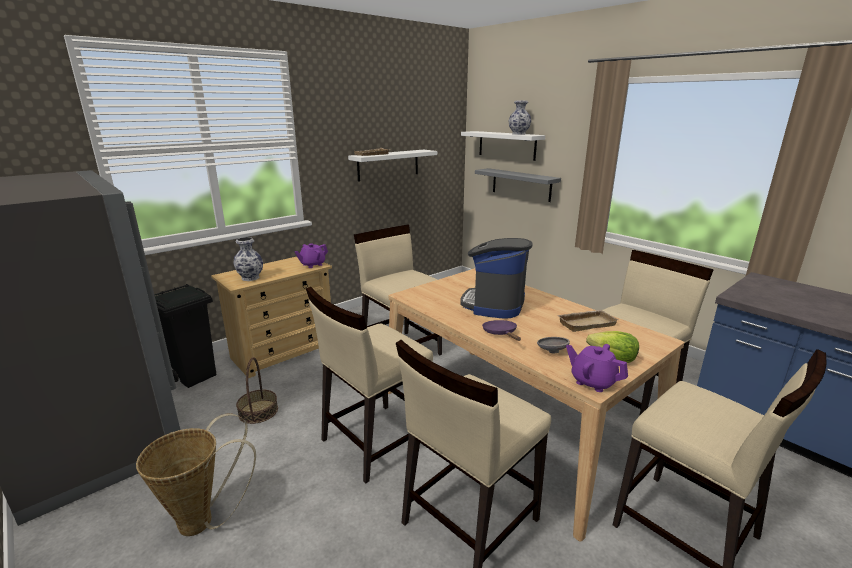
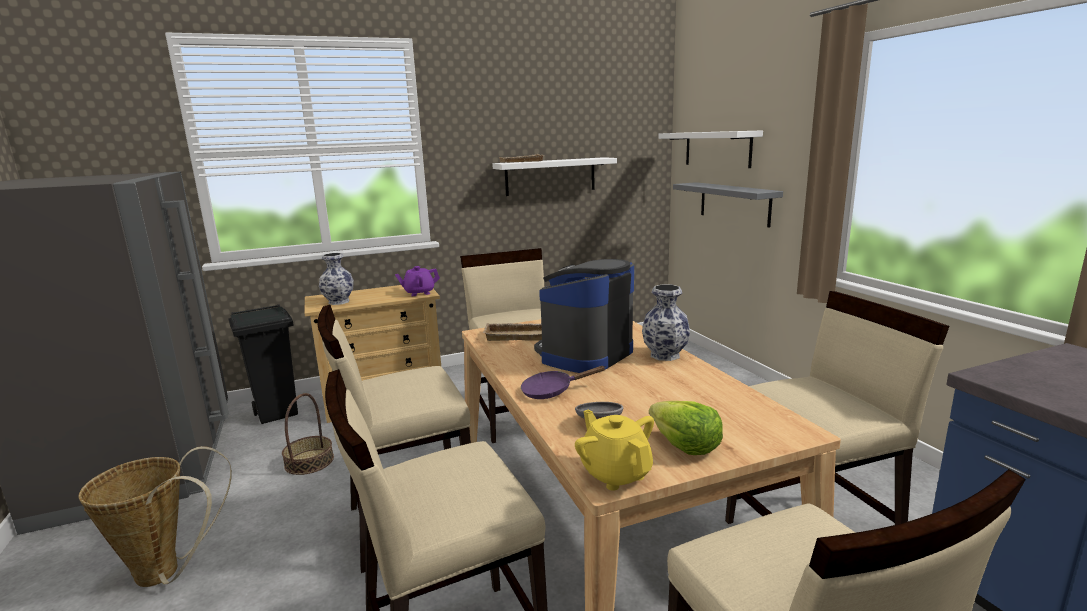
camera: 20 degrees right, 5 degrees down
purple frying pan [482,320,521,341] -> purple frying pan turned 105 degrees counterclockwise [521,366,606,399]
vase [509,100,531,135] -> vase moved to [642,284,690,361]
beige tray [557,310,619,332] -> beige tray moved to [483,323,542,341]
purple teapot [566,344,628,392] -> yellow teapot [575,410,654,491]

